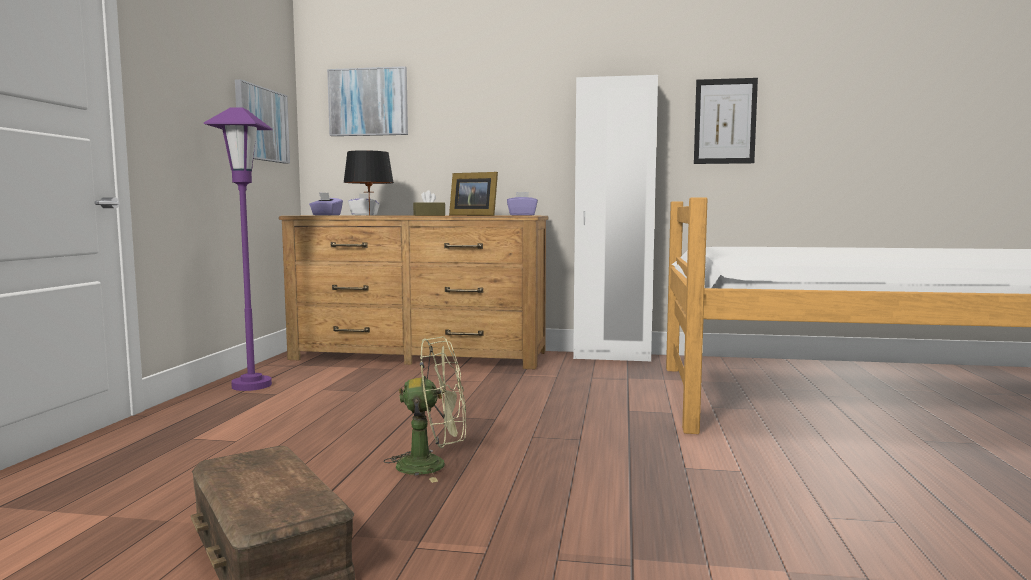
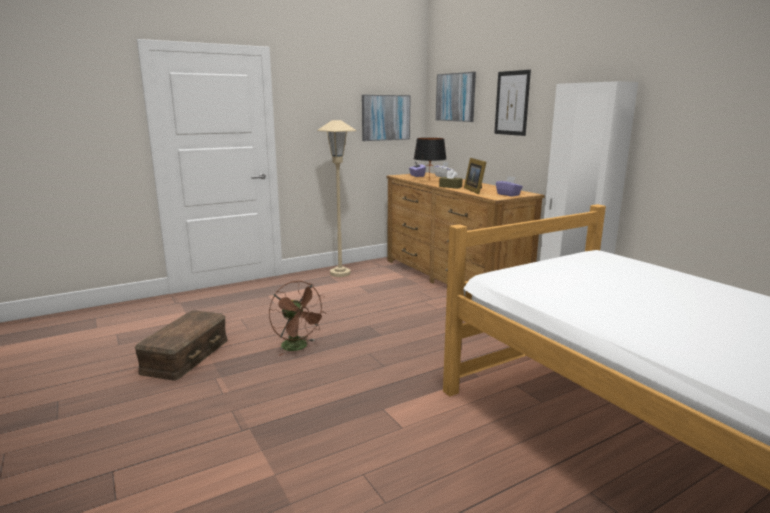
camera: 50 degrees right, 10 degrees up
purple floor lamp [204,107,272,391] -> beige floor lamp [317,120,356,277]
green fan [384,337,466,483] -> brown fan [269,281,326,356]
picture [694,78,758,164] -> picture moved to [494,70,531,136]

